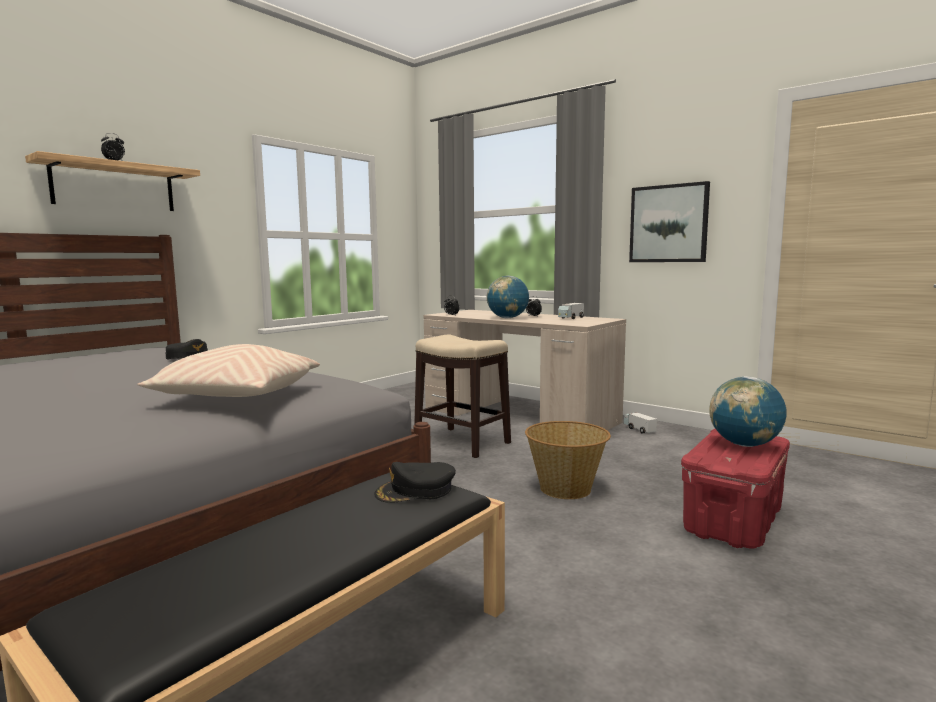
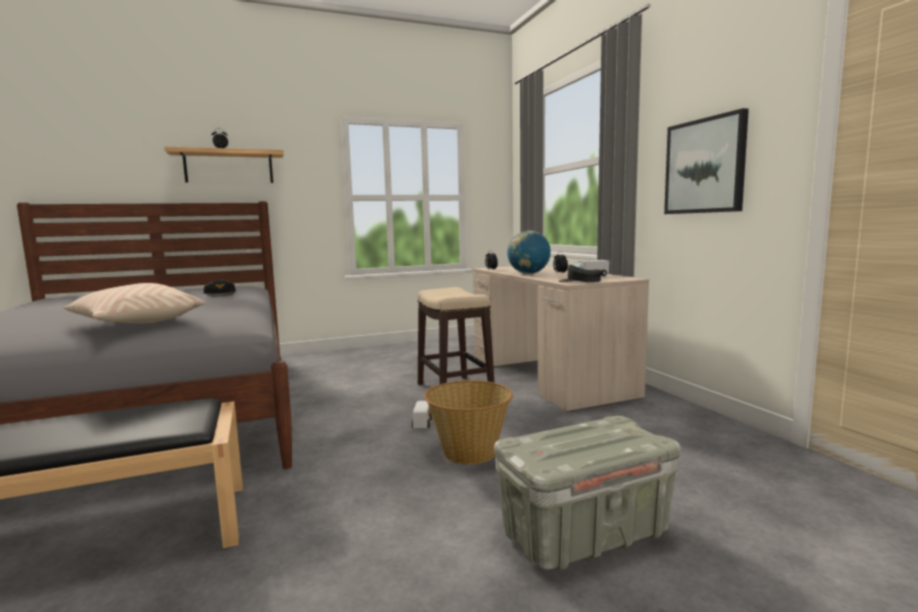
camera: 30 degrees right, 0 degrees up
black cap [374,462,456,503] -> black cap moved to [559,265,604,282]
toy truck [624,413,657,434] -> toy truck moved to [412,401,432,428]
red storage box [681,429,790,549] -> grey storage box [494,416,681,570]
globe [709,376,787,447] -> none

